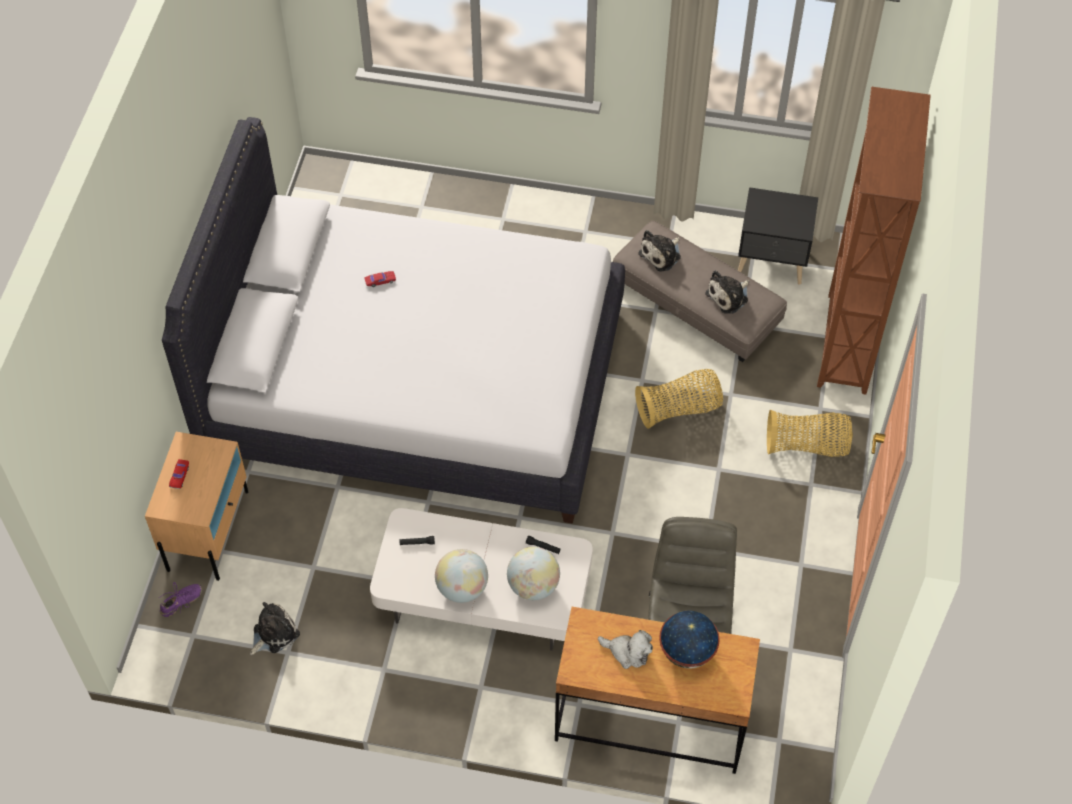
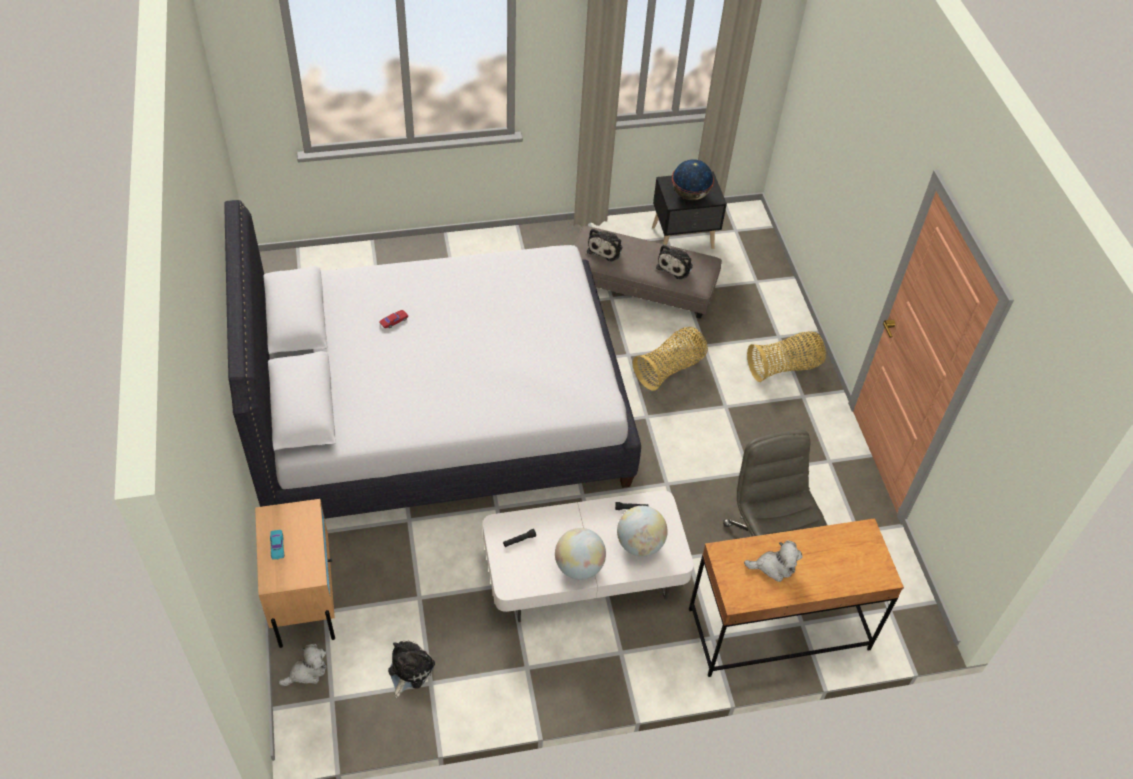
camera: 25 degrees left, 5 degrees down
purple shoe [159,582,203,617] -> plush toy [279,644,327,686]
red toy car [169,459,189,489] -> turquoise toy car [270,530,285,560]
globe [659,611,720,669] -> globe moved to [672,159,714,200]
brown bookcase [817,87,931,395] -> none

